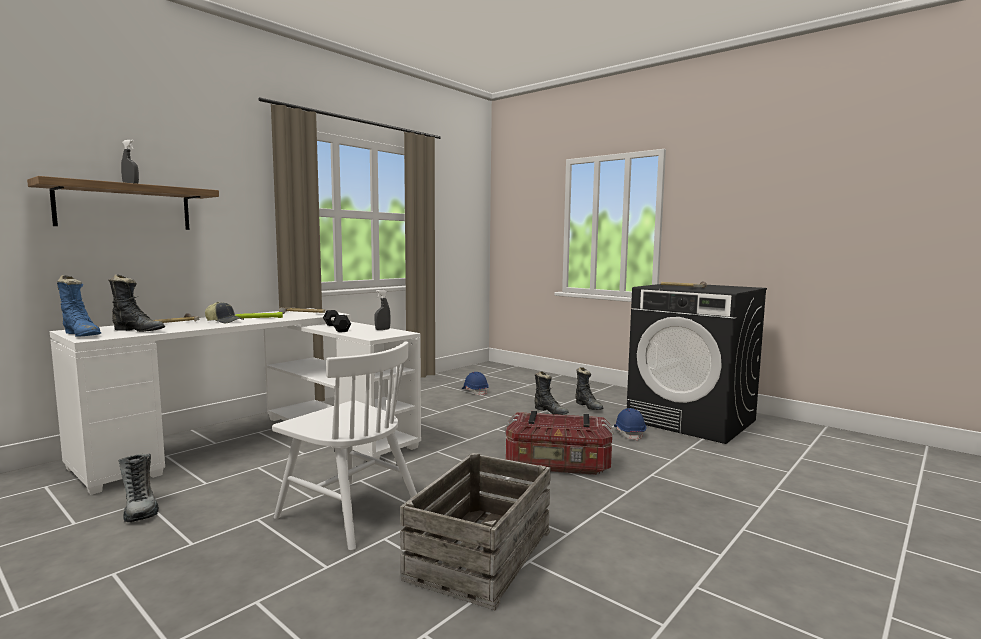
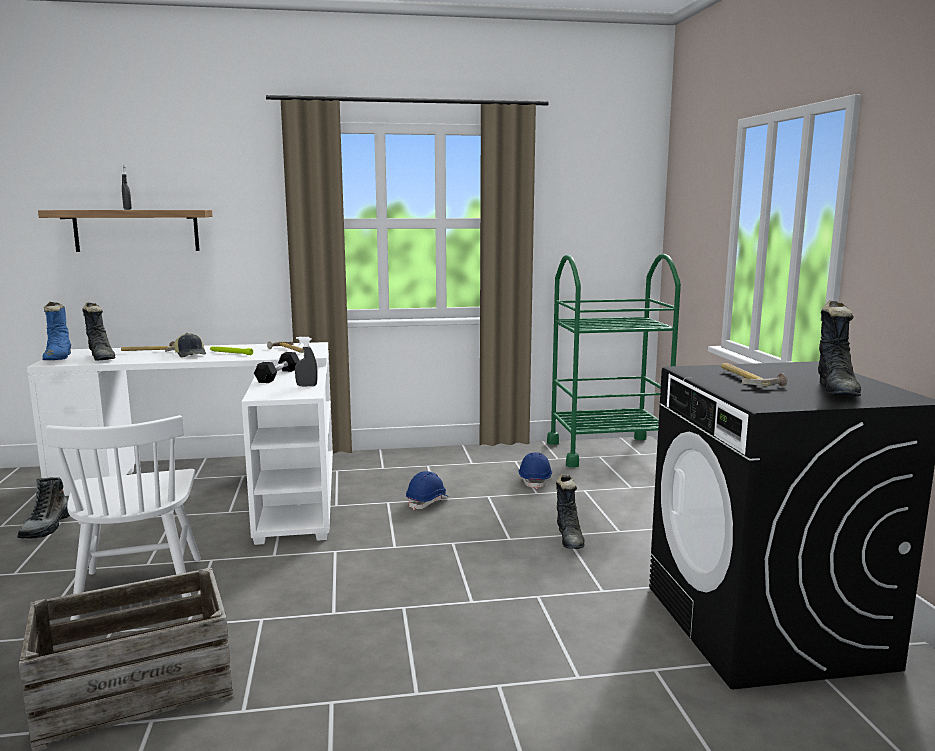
camera: 40 degrees right, 5 degrees up
storage box [505,411,614,475] -> none
black boot [575,367,604,410] -> black boot moved to [818,300,861,396]
blue hard hat [614,408,646,441] -> blue hard hat moved to [406,471,449,510]
none -> green cart [547,254,681,468]

